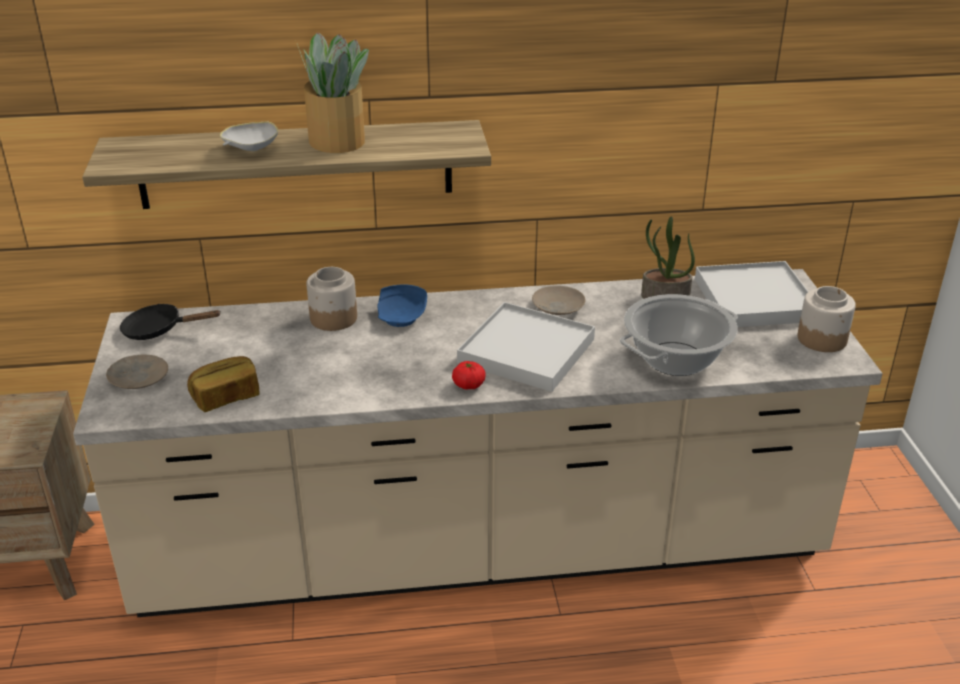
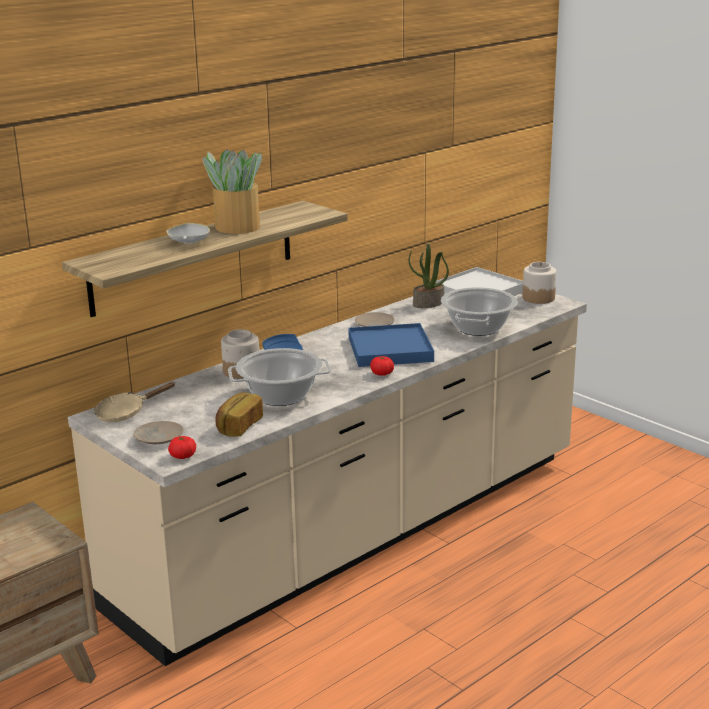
camera: 35 degrees left, 10 degrees down
black frying pan [120,304,221,340] -> beige frying pan [94,382,175,422]
white tray [457,302,595,392] -> blue tray [348,323,434,367]
none -> tomato [168,436,196,459]
none -> cooking pot [228,348,331,406]

